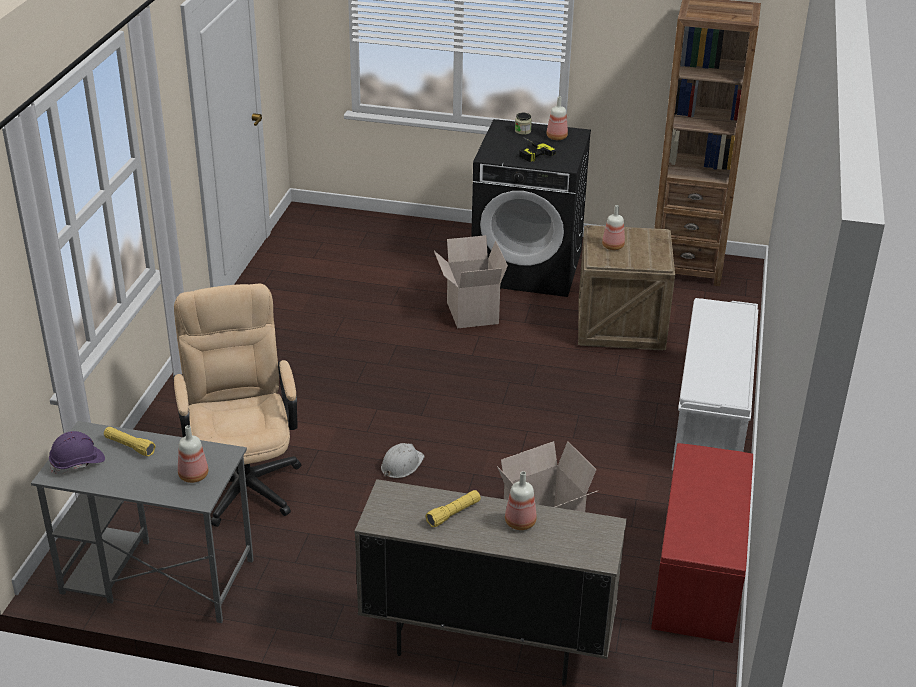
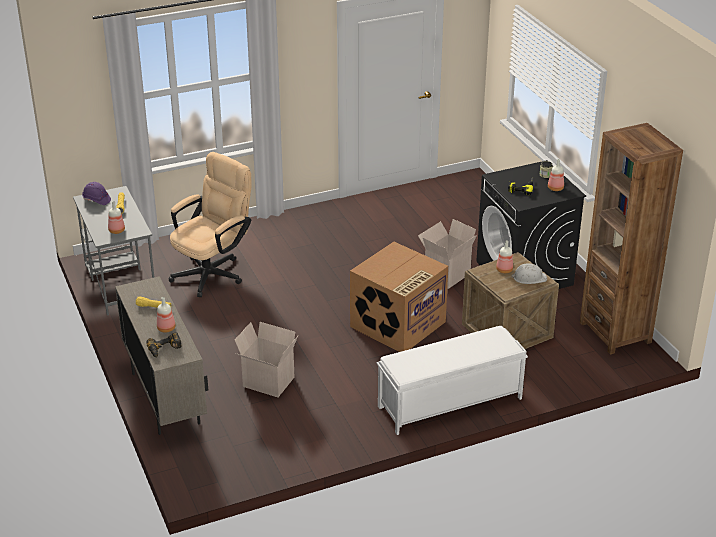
camera: 55 degrees right, 0 degrees up
white hard hat [381,443,425,478] -> white hard hat moved to [512,263,547,284]
red bench [651,443,753,643] -> none
none -> power drill [146,332,182,358]
none -> cardboard box [350,242,448,352]

